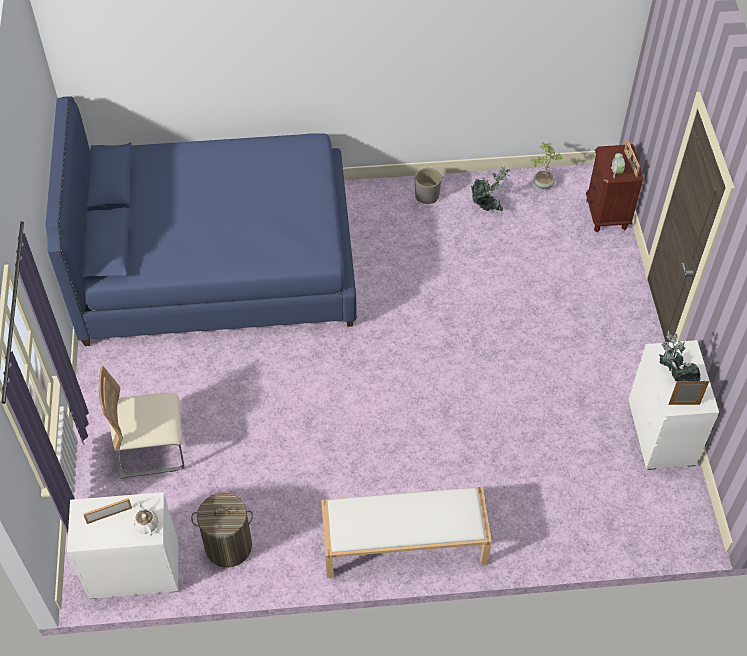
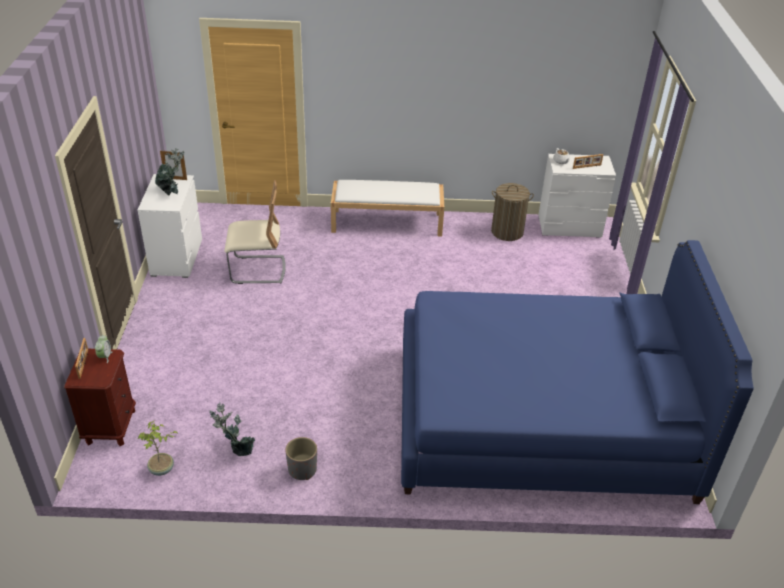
camera: 175 degrees left, 15 degrees down
beige chair [98,366,184,479] -> beige chair moved to [224,180,286,284]

